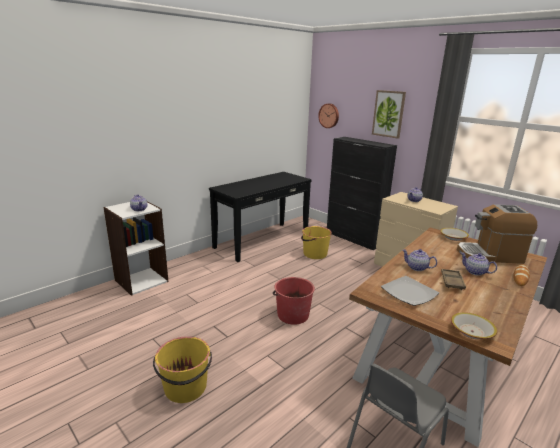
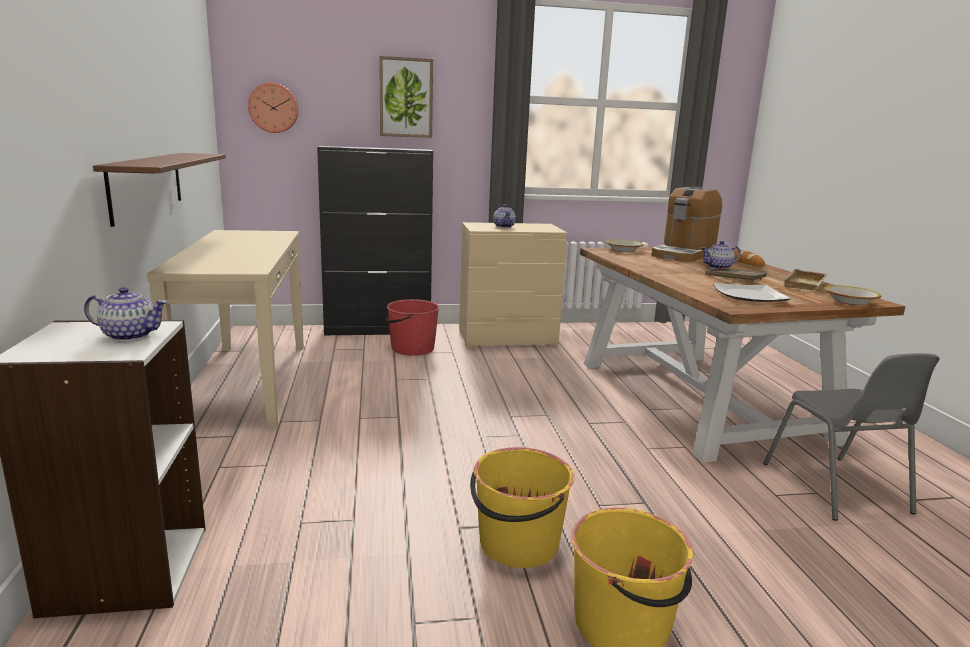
camera: 55 degrees left, 5 degrees down
black console table [209,172,312,262] -> beige console table [147,230,304,430]
red bucket [273,277,315,325] -> red bucket moved to [386,299,440,356]
yellow bucket [301,226,332,259] -> yellow bucket moved to [470,447,575,568]
teapot [402,249,437,271] -> none
none -> brown shelf [93,153,226,227]
none -> beige tray [784,268,828,290]

